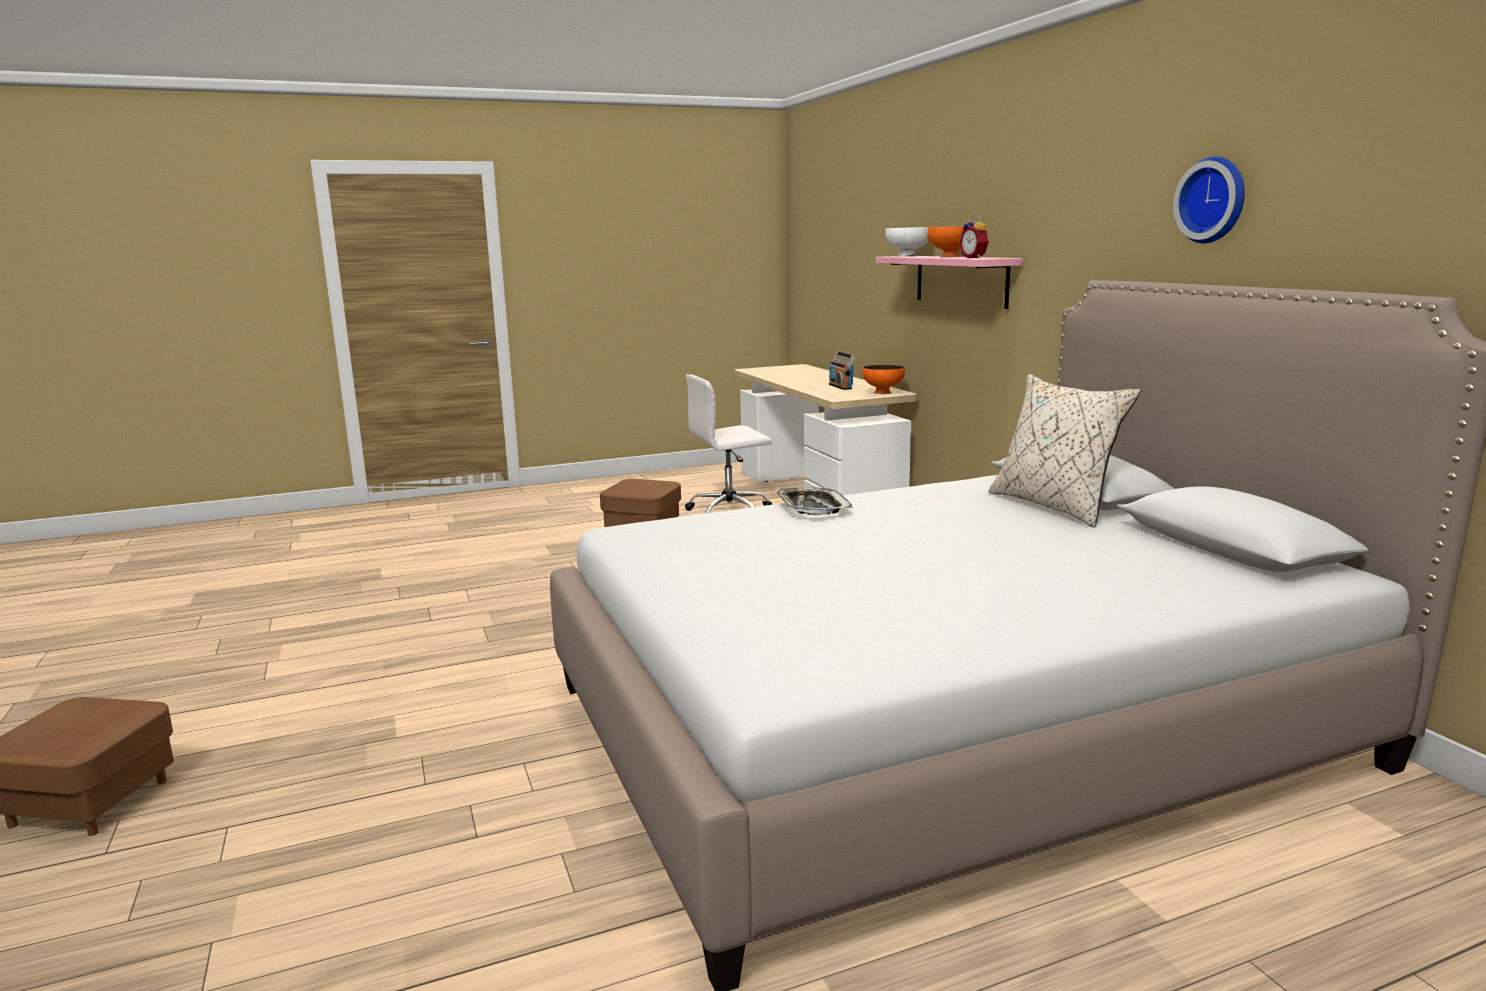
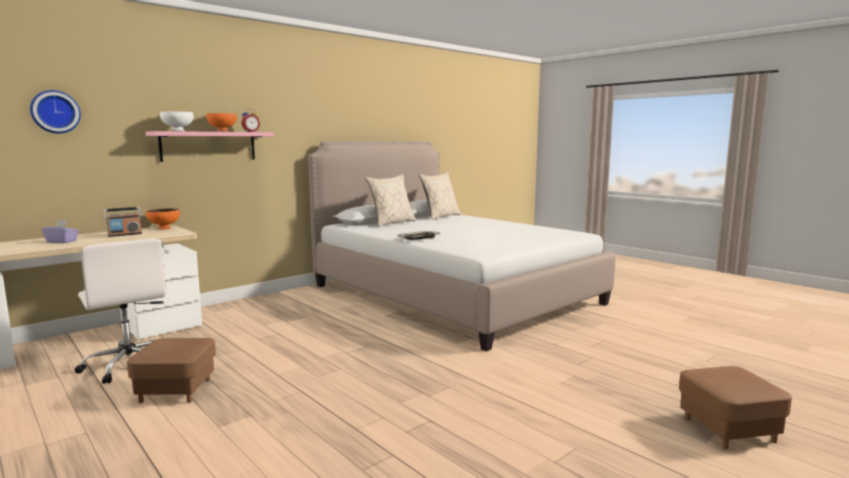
camera: 110 degrees left, 5 degrees down
wall clock [1173,156,1245,243] -> wall clock moved to [30,90,81,133]
none -> purple tissue box [42,220,79,243]
none -> beige pillow [419,172,461,220]

